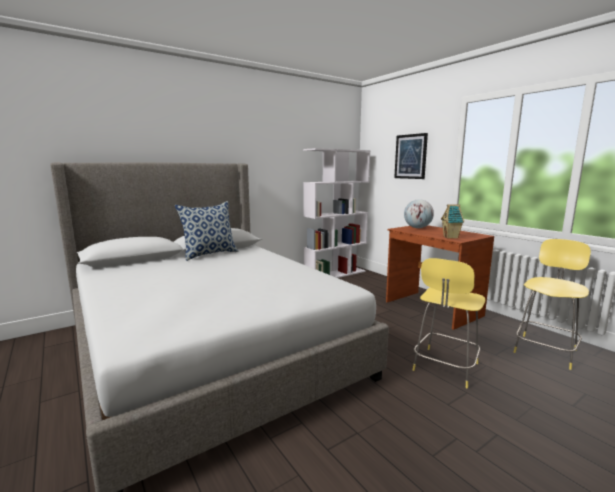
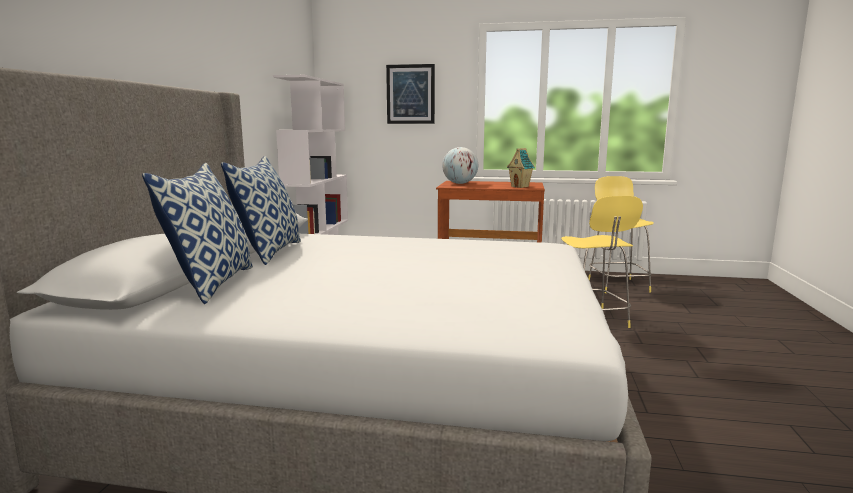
camera: 45 degrees left, 0 degrees up
none -> pillow [142,163,253,304]

